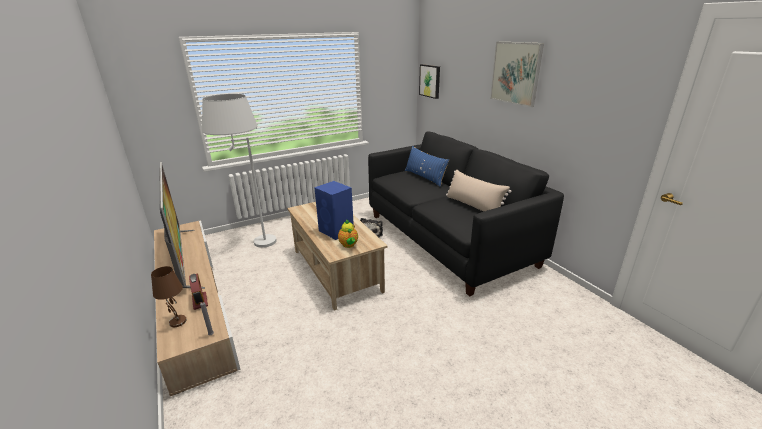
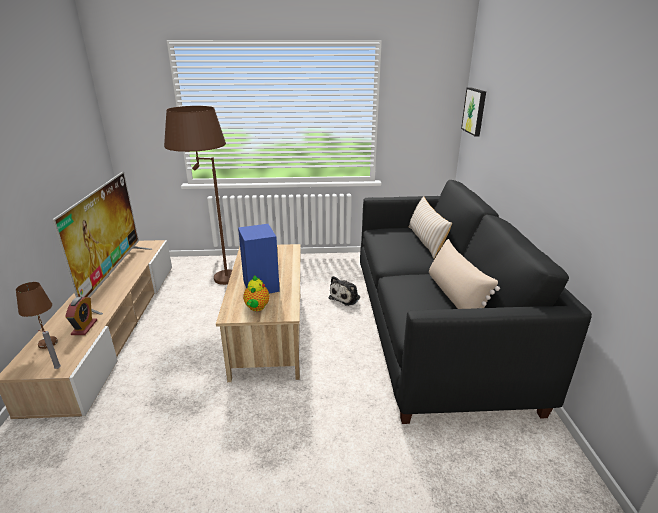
camera: 25 degrees right, 0 degrees up
white floor lamp [202,94,277,248] -> brown floor lamp [164,106,232,285]
blue pillow [405,146,449,187] -> beige pillow [409,196,452,258]
picture [490,41,544,107] -> none

